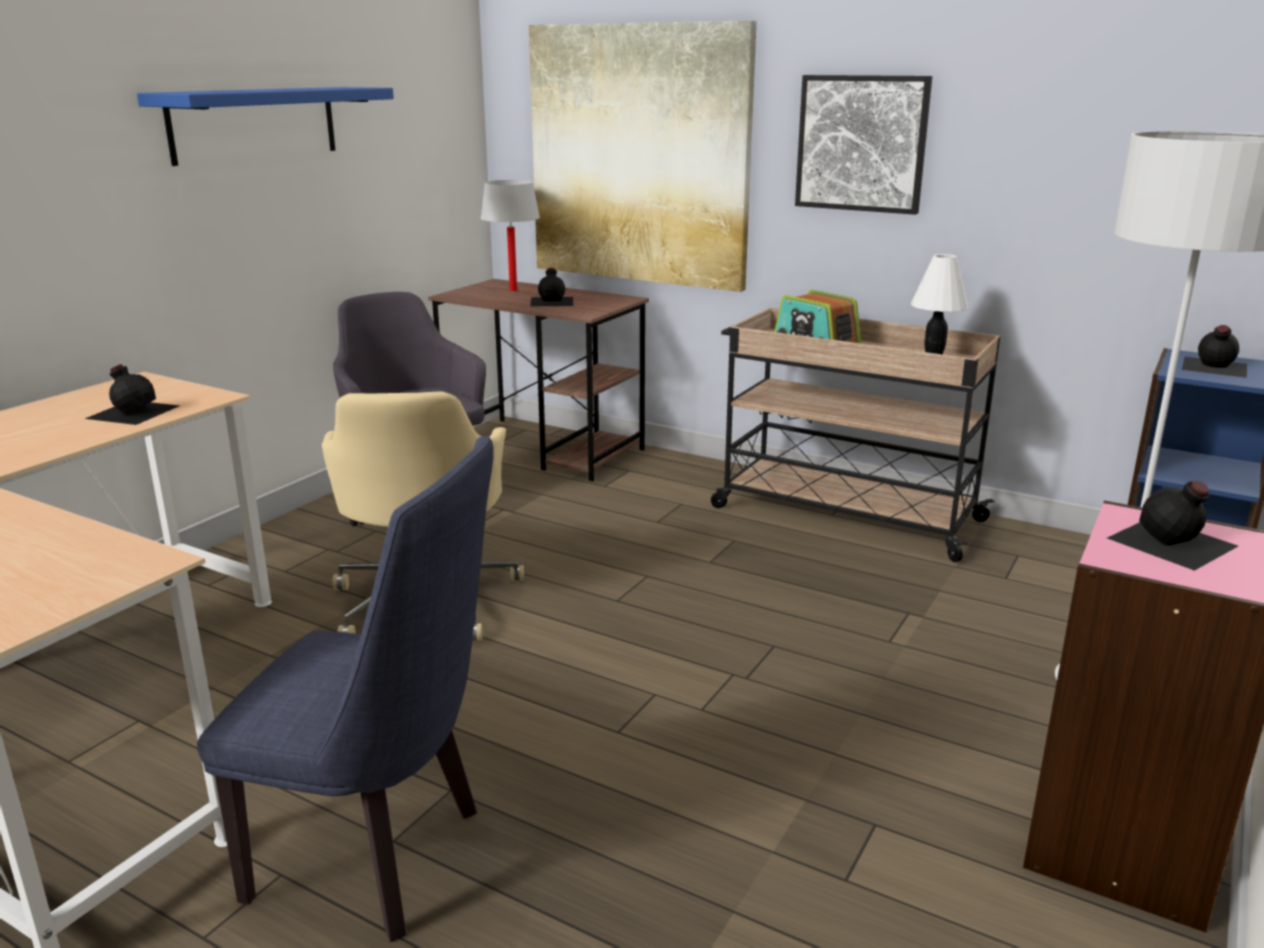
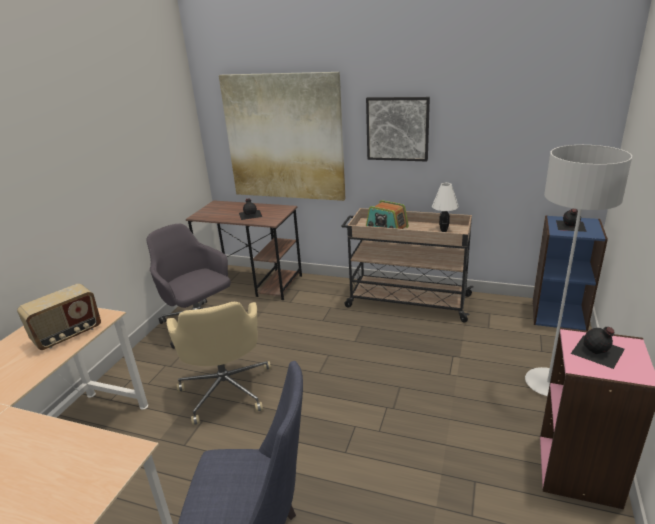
camera: 10 degrees left, 5 degrees up
black bottle [85,364,179,425] -> radio [17,284,101,350]
blue shelf [137,87,394,166] -> none
white table lamp [481,180,540,291] -> none

